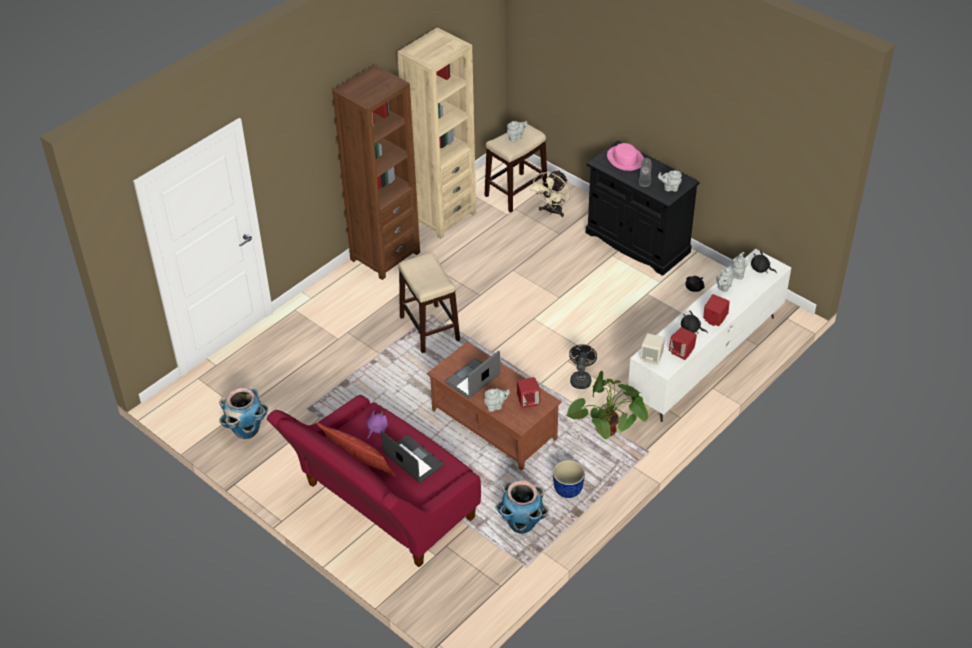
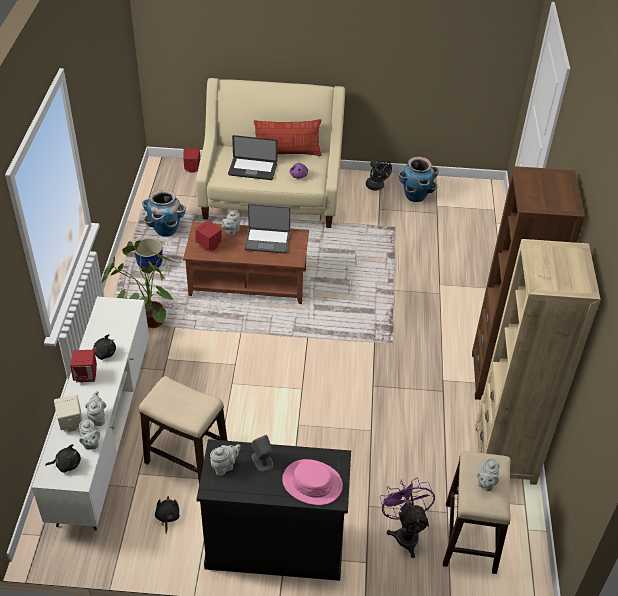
camera: 140 degrees right, 0 degrees up
red sofa [267,395,481,567] -> beige sofa [196,78,345,228]
stool [398,252,460,353] -> stool moved to [139,376,228,483]
laptop [445,351,500,399] -> laptop turned 90 degrees clockwise [244,204,290,254]
beige fan [530,170,569,217] -> purple fan [380,477,435,558]
black fan [569,344,597,389] -> black fan moved to [366,160,392,191]
beige speaker [640,333,665,365] -> beige speaker moved to [54,395,82,432]
red speaker [669,327,697,360] -> red speaker moved to [183,148,200,172]

